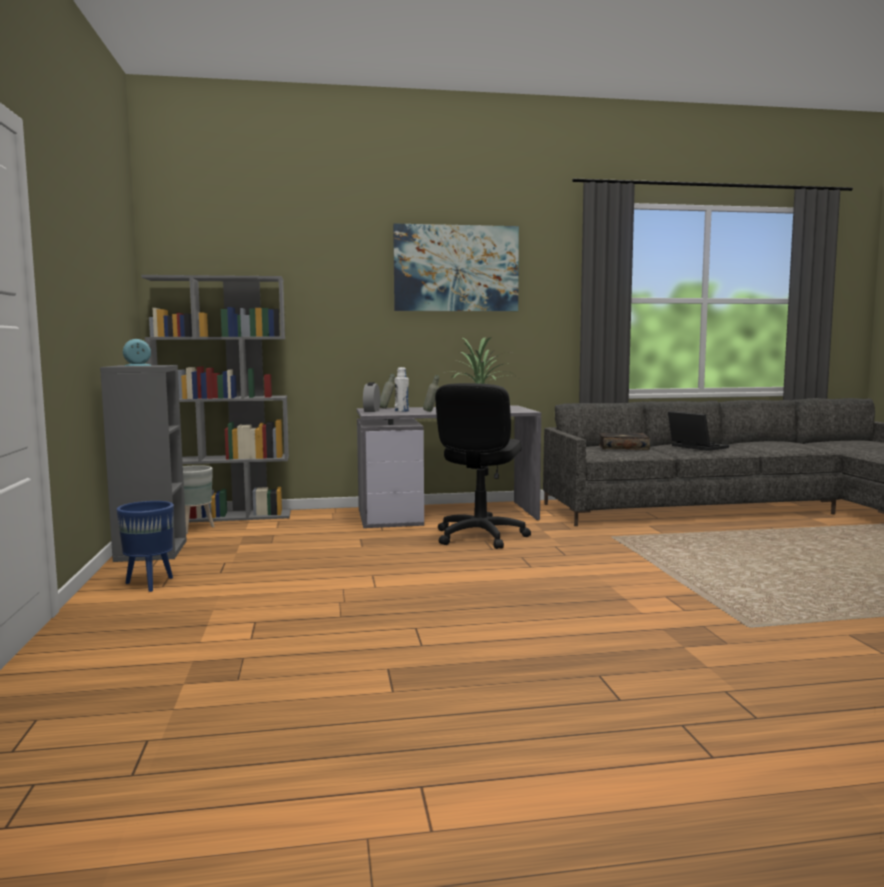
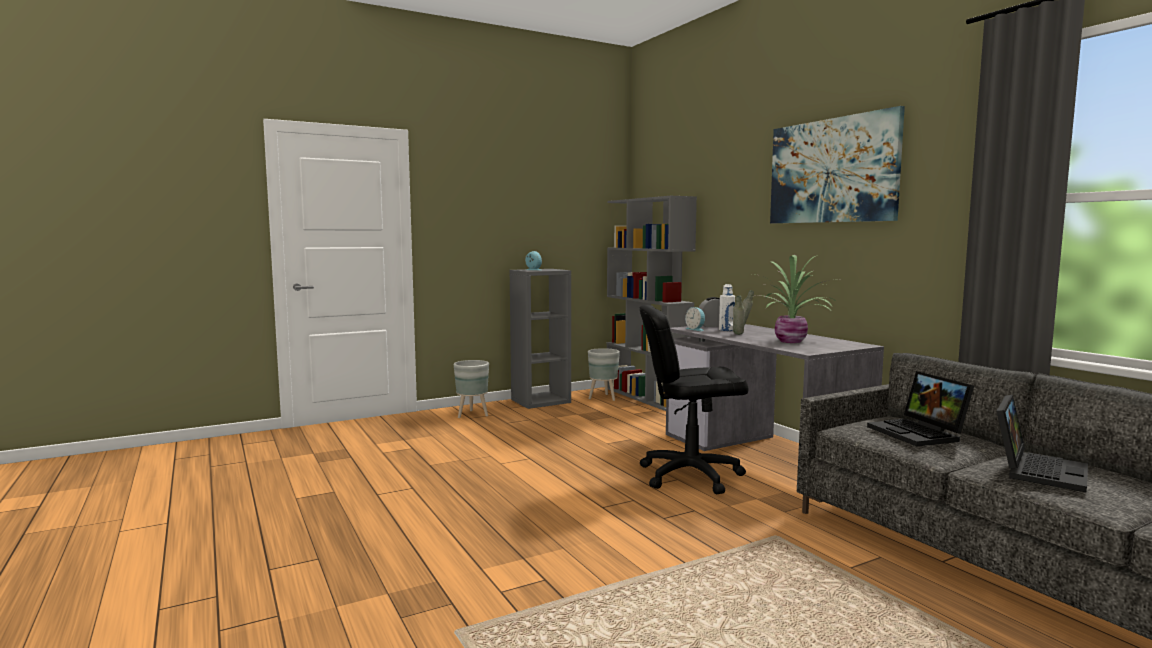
camera: 70 degrees right, 0 degrees up
blue planter [117,501,174,592] -> grey planter [454,360,489,418]
book [599,433,650,450] -> laptop [867,371,974,446]
none -> alarm clock [685,307,705,331]

